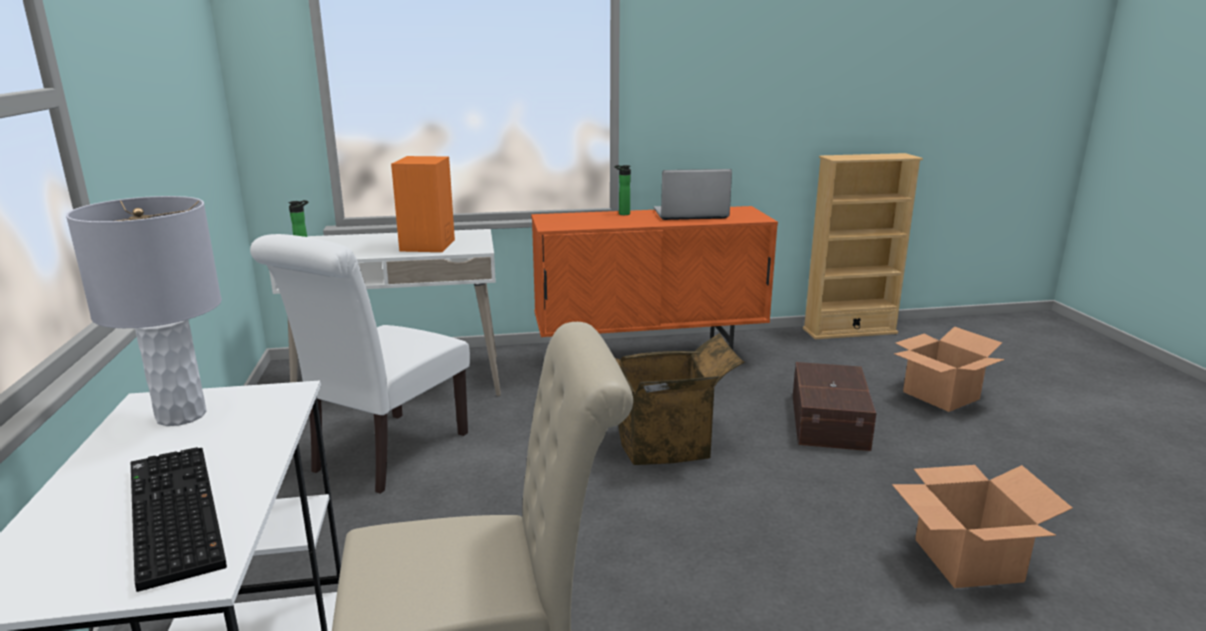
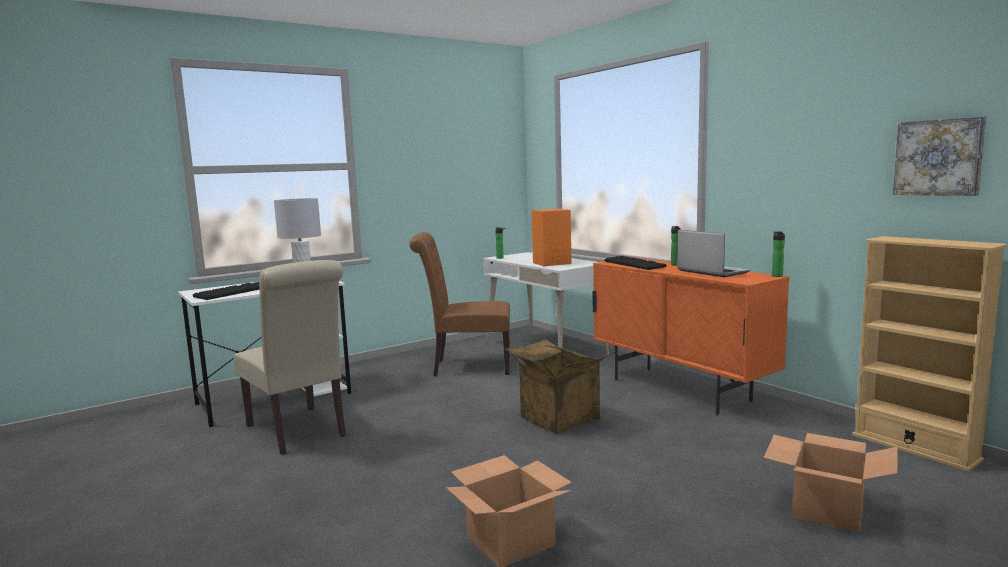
camera: 65 degrees right, 10 degrees down
white chair [250,234,470,494] -> brown chair [410,232,510,376]
brown storage box [793,362,876,451] -> none
none -> keyboard [604,256,666,270]
none -> bottle [772,232,785,277]
none -> picture [893,116,986,196]

